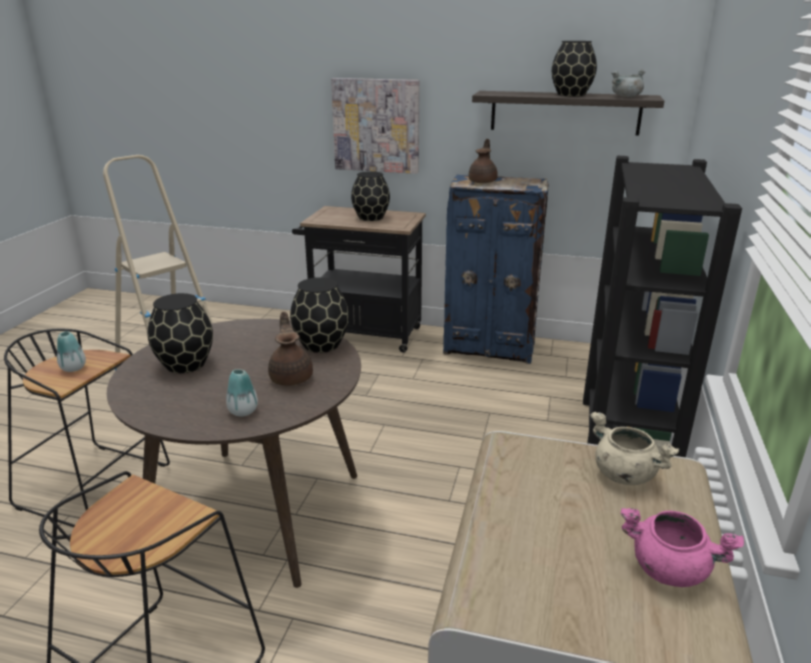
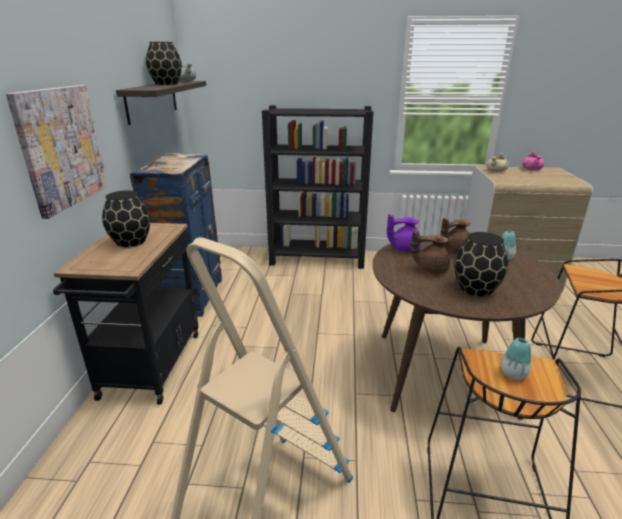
camera: 100 degrees left, 0 degrees up
black vase [290,277,349,353] -> purple teapot [387,214,421,252]
brown teapot [469,139,498,183] -> brown teapot moved to [411,230,450,274]

